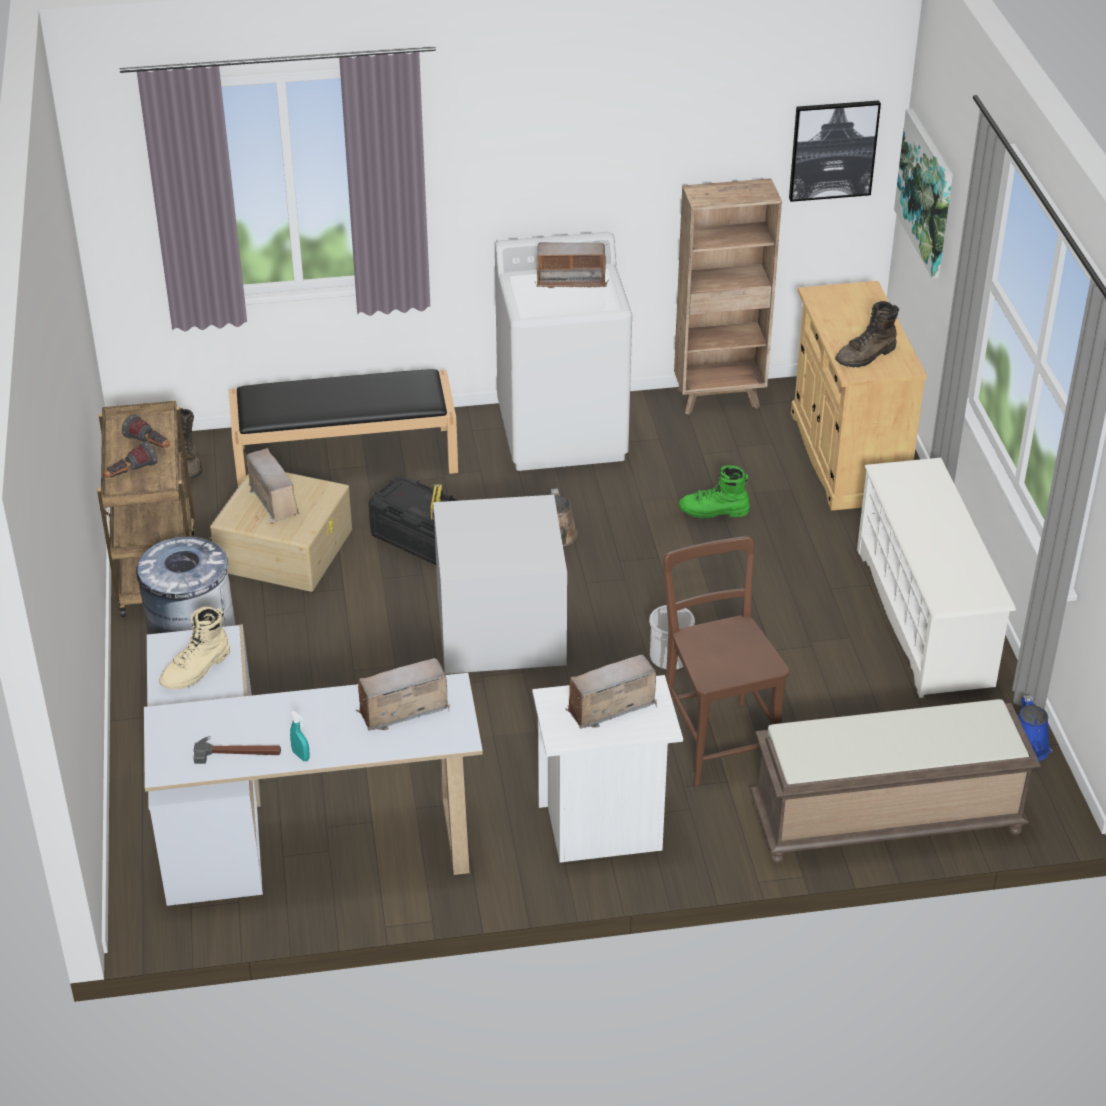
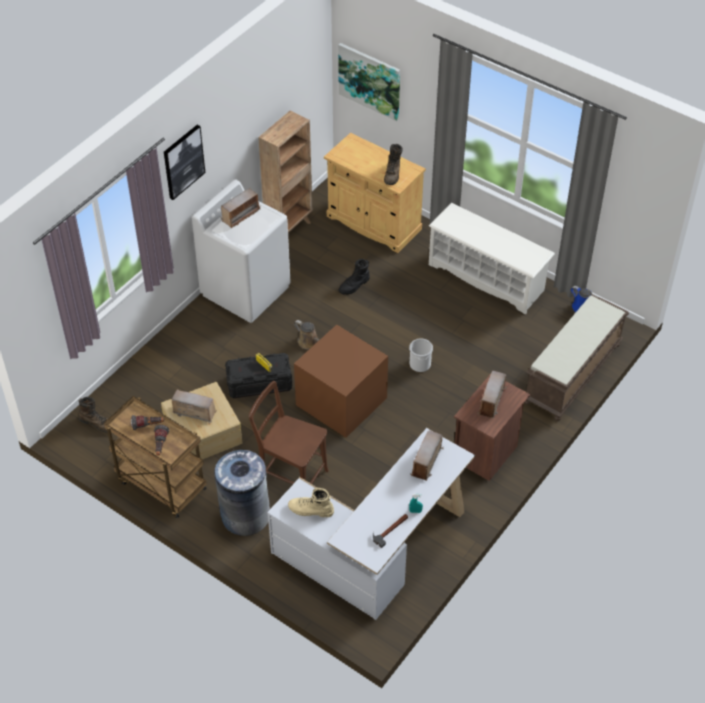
camera: 45 degrees left, 10 degrees up
beige boot [159,607,230,690] -> beige boot turned 105 degrees clockwise [288,488,334,517]
black bench [229,369,458,487] -> none
grey storage box [433,495,567,674] -> brown storage box [294,325,388,438]
white nightstand [532,675,683,863] -> brown nightstand [454,374,530,481]
brown chair [663,536,790,786] -> brown chair moved to [249,381,329,484]
green boot [679,465,750,518] -> black boot [339,259,370,294]
picture [789,100,881,202] -> picture moved to [164,125,205,200]

